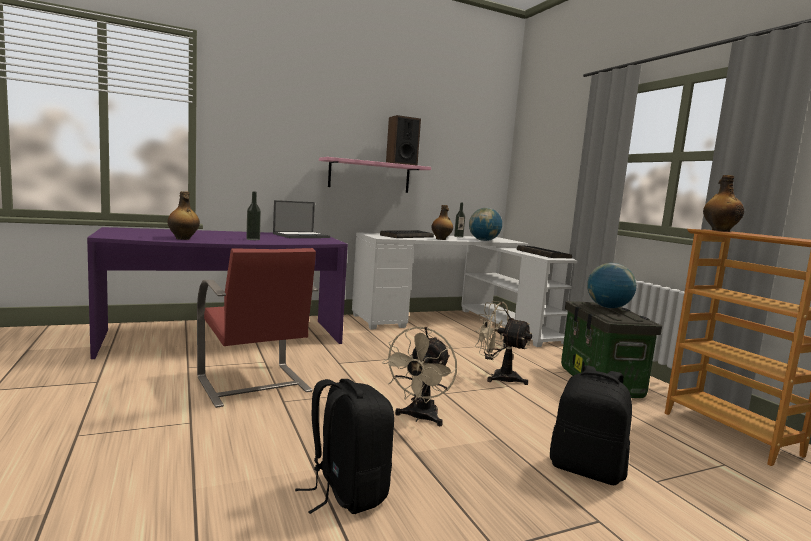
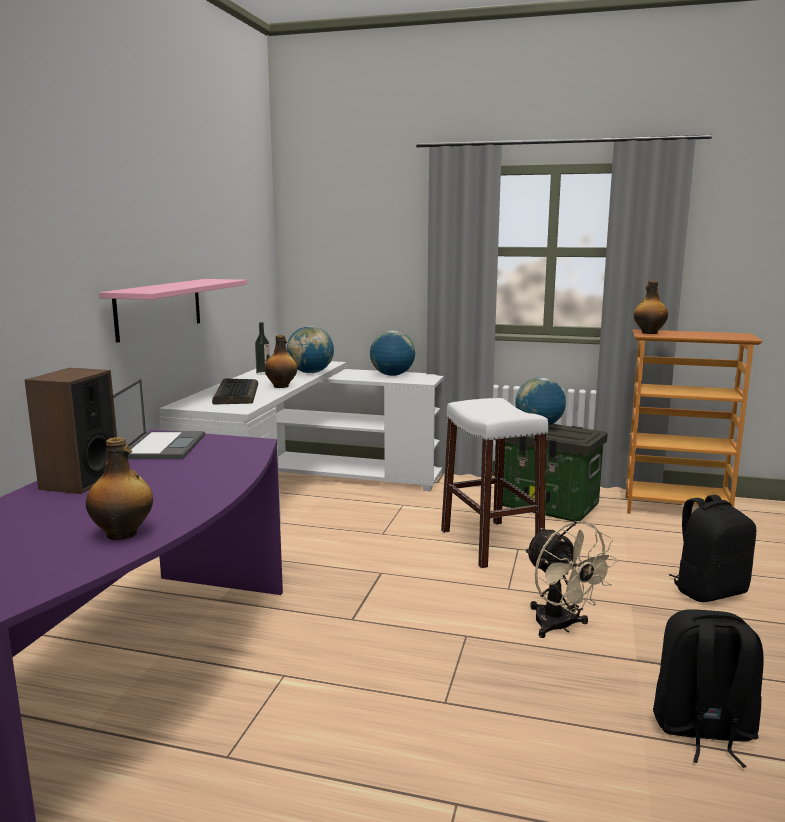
camera: 50 degrees left, 5 degrees up
red chair [197,248,318,408] -> none
bottle [246,191,261,240] -> none
speaker [386,115,421,165] -> speaker moved to [25,368,117,494]
beige fan [475,301,532,385] -> white stool [441,398,548,568]
keyboard [517,245,572,258] -> globe [370,330,415,376]

